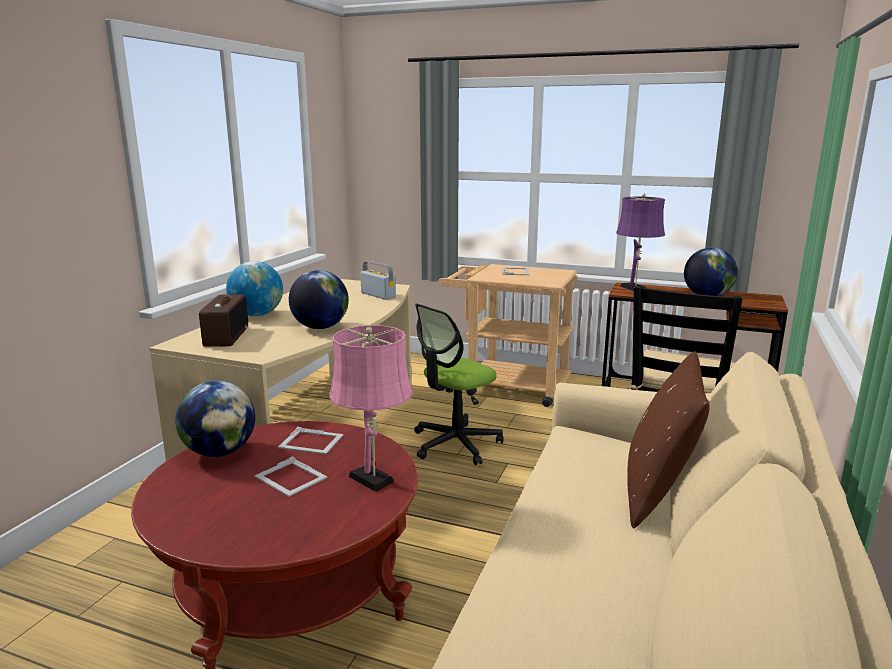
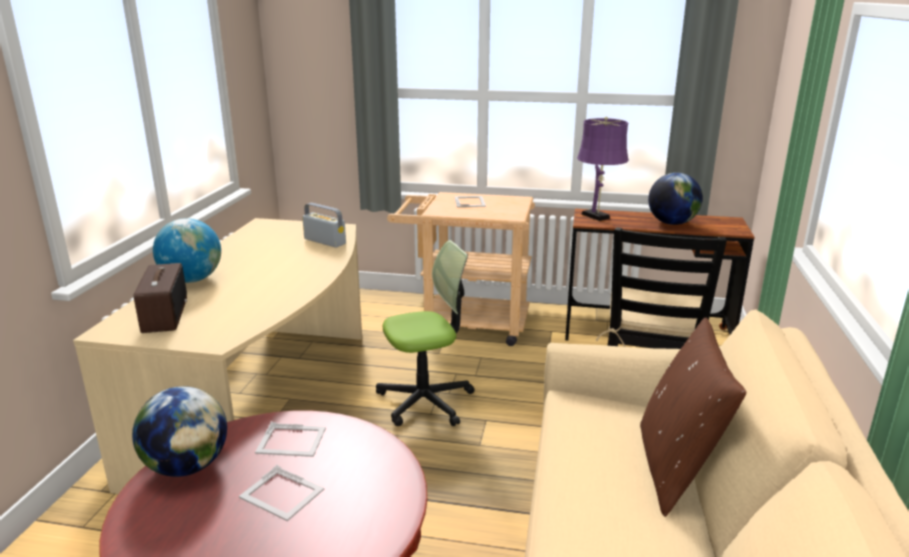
camera: 10 degrees left, 5 degrees up
globe [289,270,349,329] -> none
pink table lamp [329,325,413,492] -> none
office chair [414,303,504,465] -> office chair turned 150 degrees counterclockwise [376,240,474,426]

